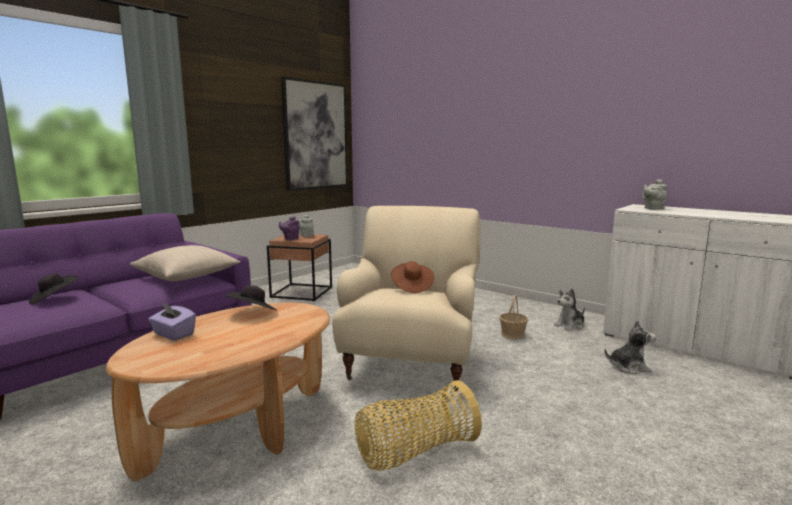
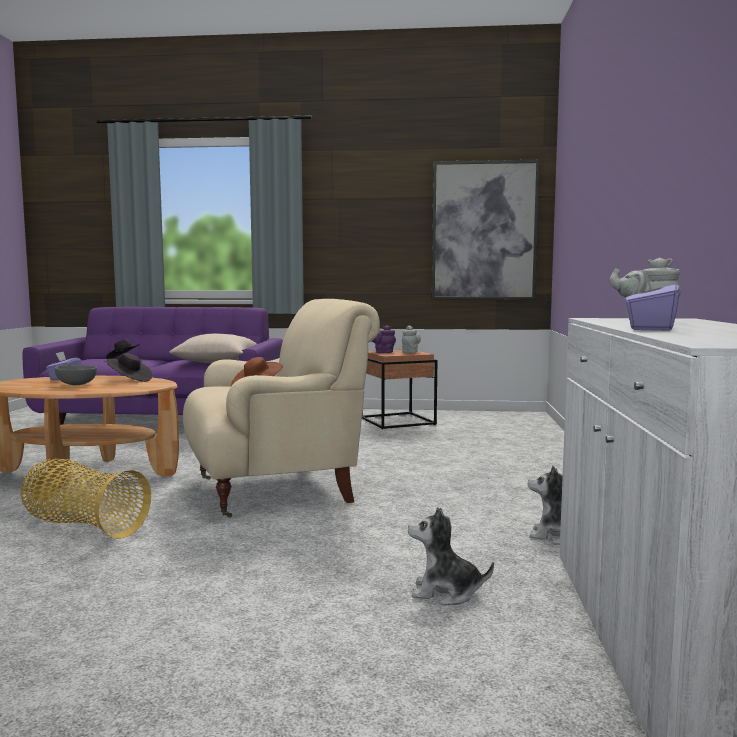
camera: 55 degrees right, 5 degrees down
basket [499,295,528,340] -> none
plush toy [604,320,656,374] -> plush toy turned 135 degrees clockwise [408,507,494,605]
none -> grey bowl [55,365,97,385]
none -> purple tissue box [626,272,679,331]

